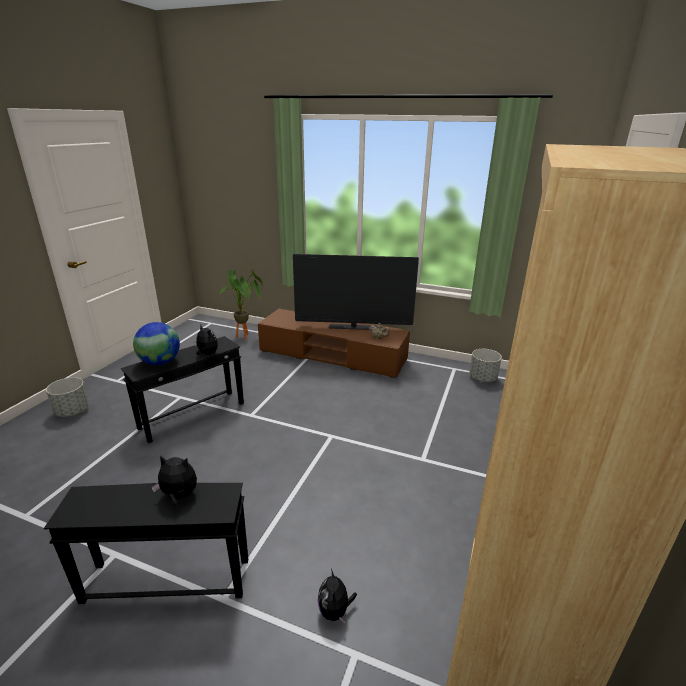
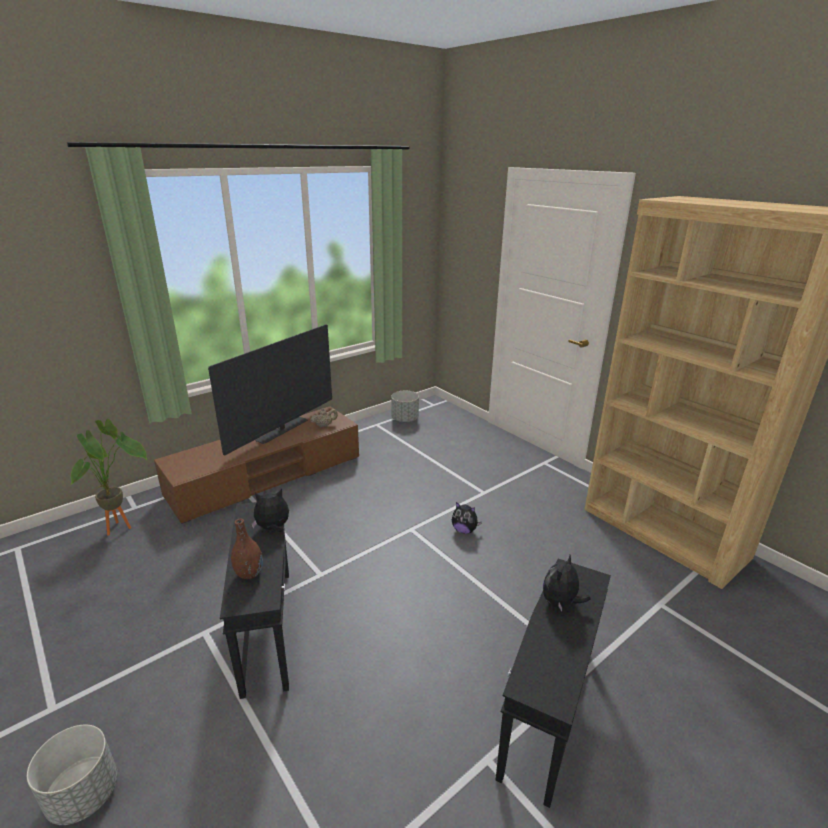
camera: 60 degrees left, 0 degrees up
globe [133,322,180,365] -> brown vase [231,519,263,579]
plush toy [317,569,357,624] -> plush toy moved to [452,502,482,534]

